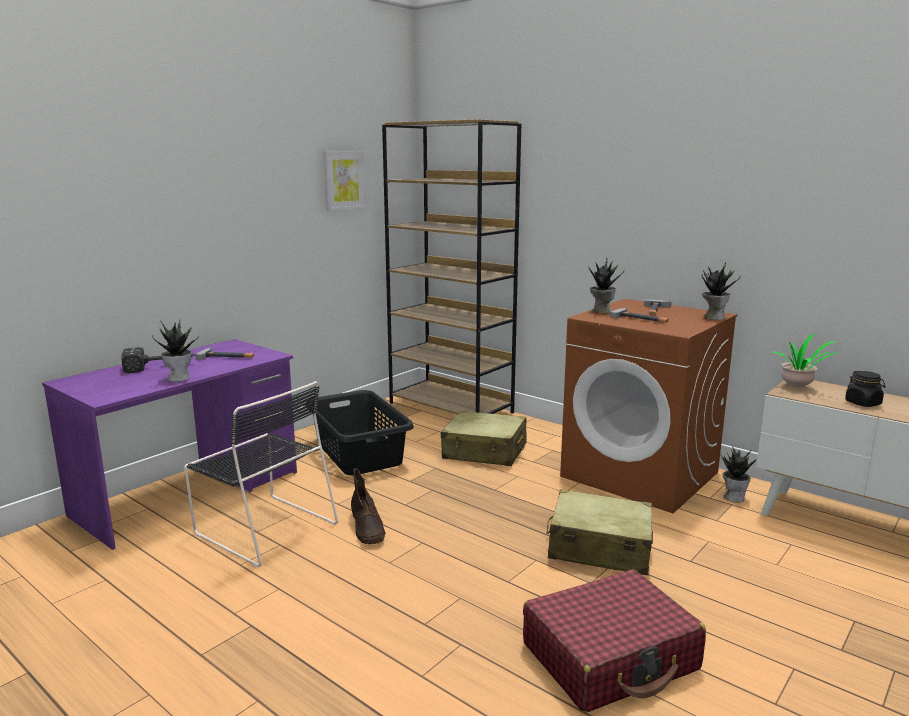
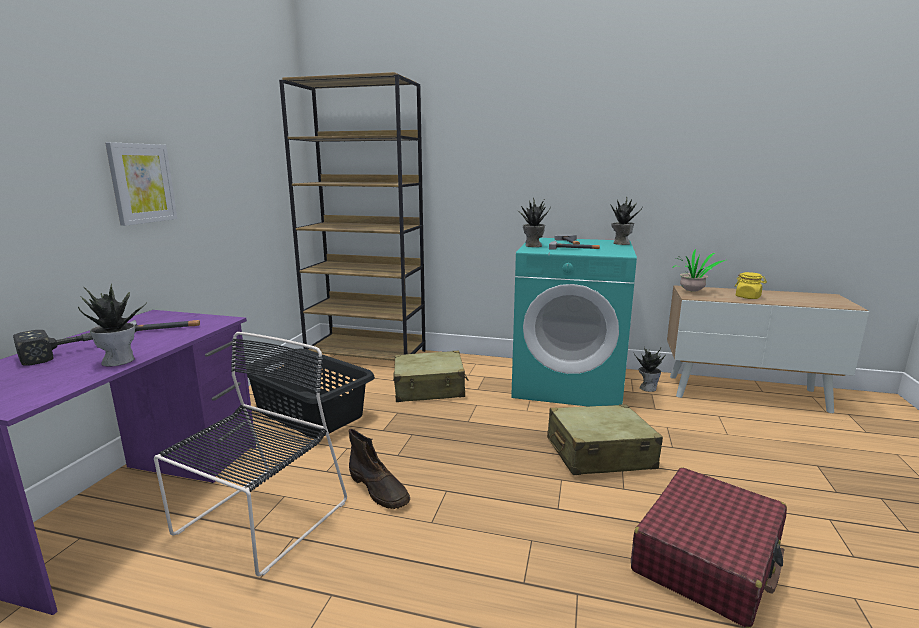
camera: 25 degrees left, 0 degrees up
black chair [184,381,338,567] -> black chair turned 75 degrees counterclockwise [154,332,347,576]
picture [323,151,365,211] -> picture moved to [105,142,177,226]
brown washing machine [560,299,737,513] -> turquoise washing machine [511,238,637,407]
black jar [845,371,885,407] -> yellow jar [735,272,767,299]

